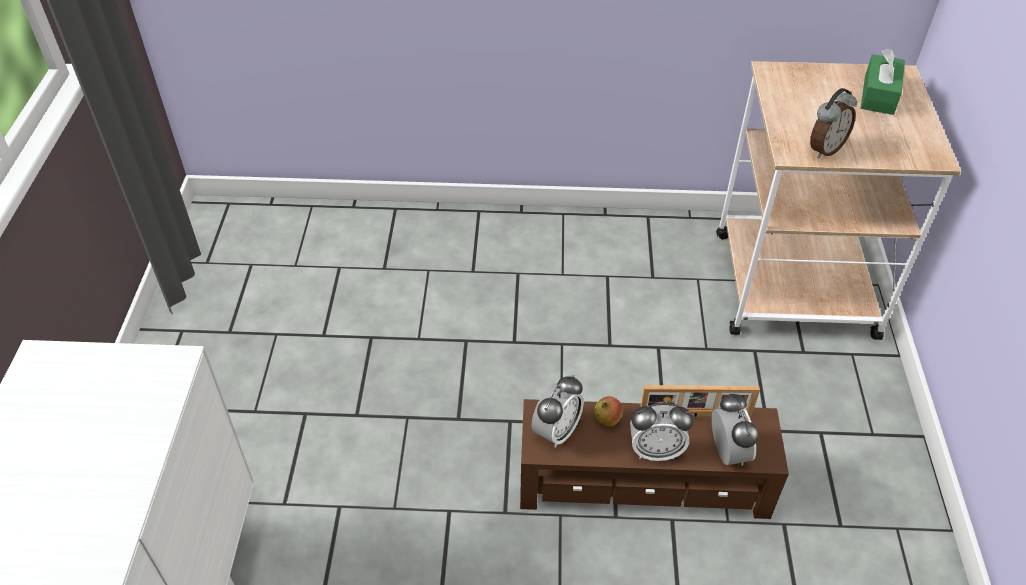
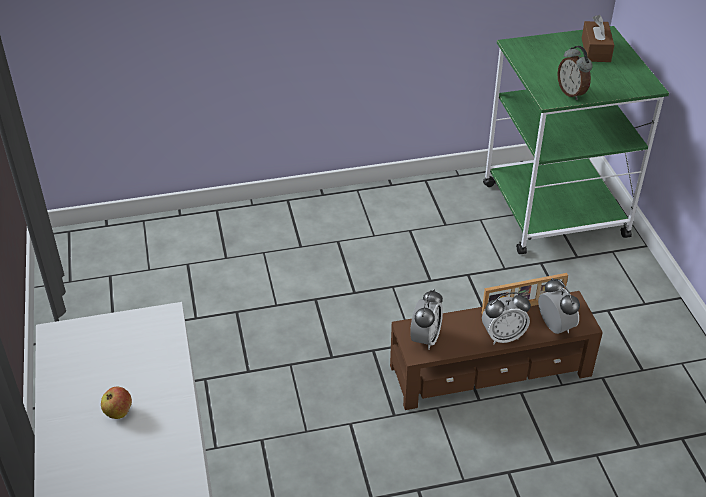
camera: 15 degrees left, 5 degrees down
apple [595,396,623,426] -> apple moved to [101,387,132,419]
beige cart [716,61,961,340] -> green cart [483,26,669,254]
alarm clock [810,88,857,158] -> alarm clock turned 120 degrees clockwise [557,46,592,100]
green tissue box [861,49,905,115] -> brown tissue box [582,15,614,62]

